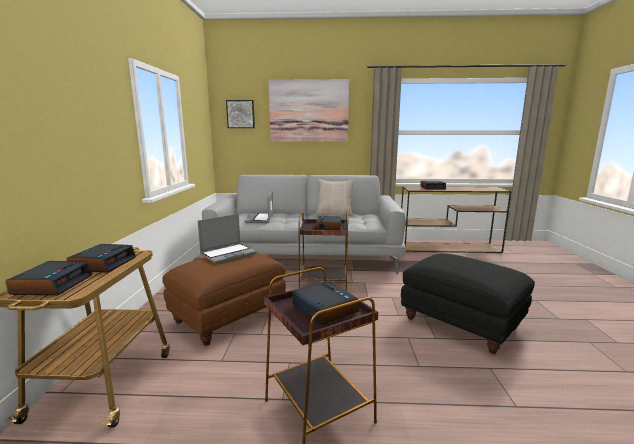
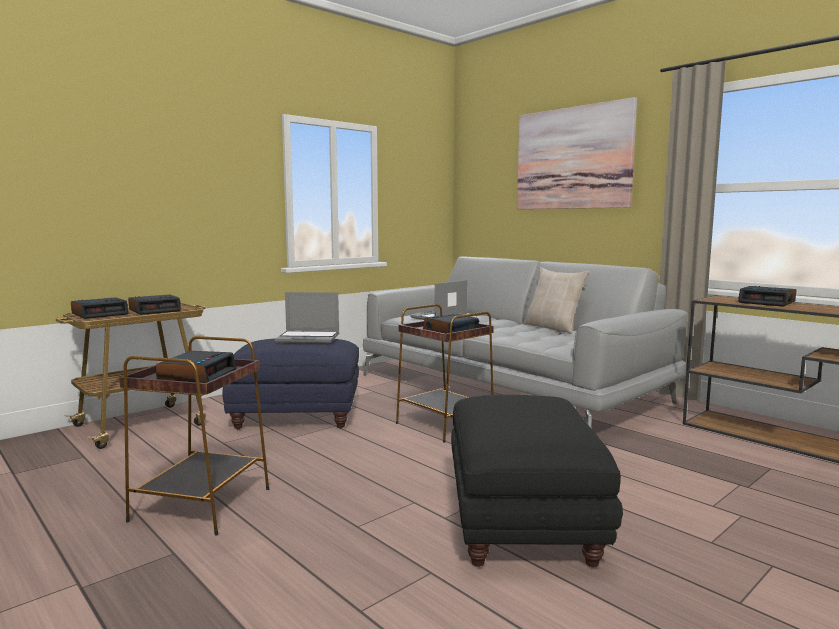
camera: 45 degrees right, 5 degrees down
brown ottoman [163,253,286,346] -> blue ottoman [222,339,359,429]
picture [226,100,255,128] -> none

